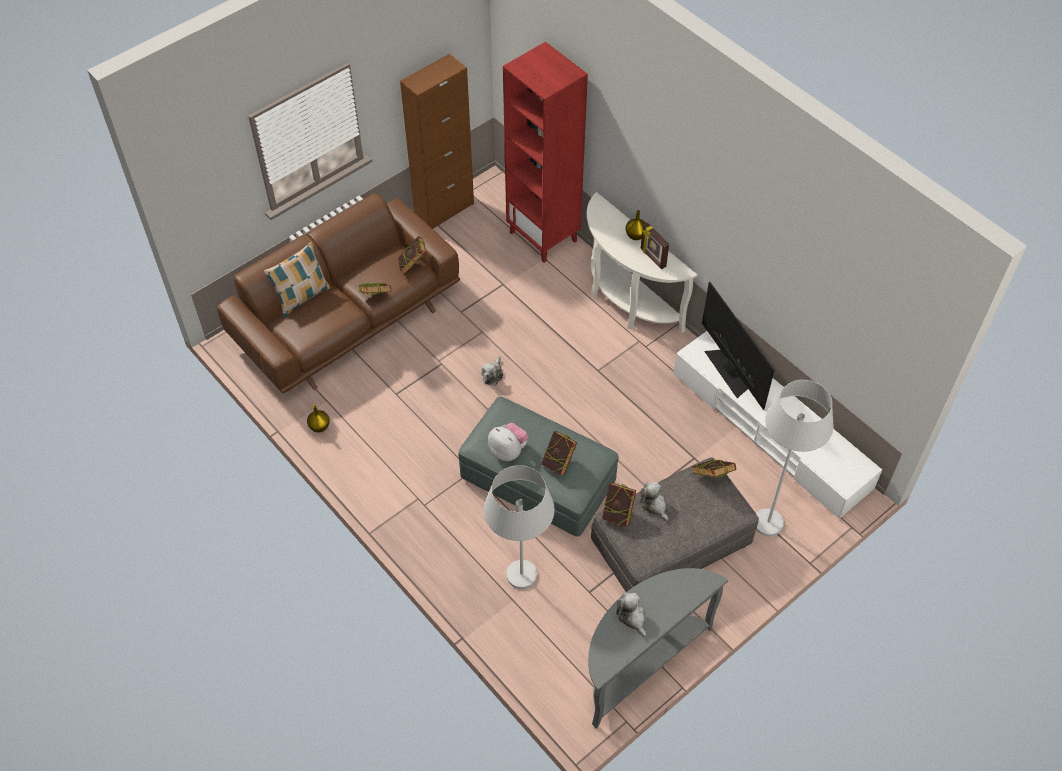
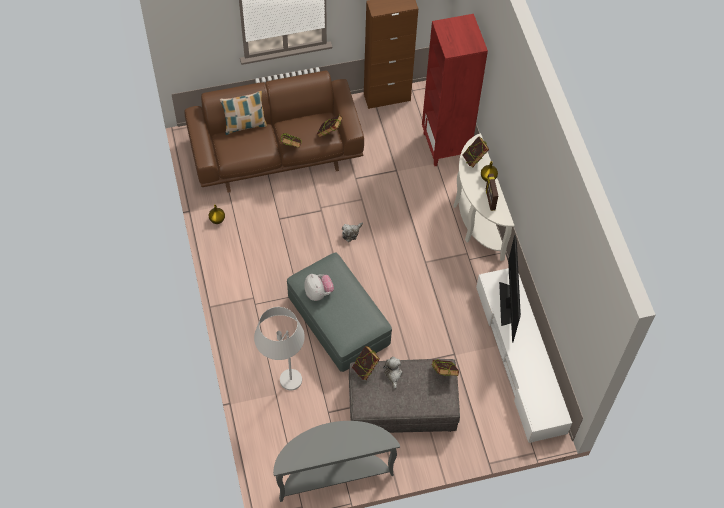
camera: 25 degrees right, 5 degrees up
book [541,431,577,475] -> book moved to [462,136,489,168]
plush toy [616,592,646,637] -> none
white floor lamp [756,380,833,536] -> none

